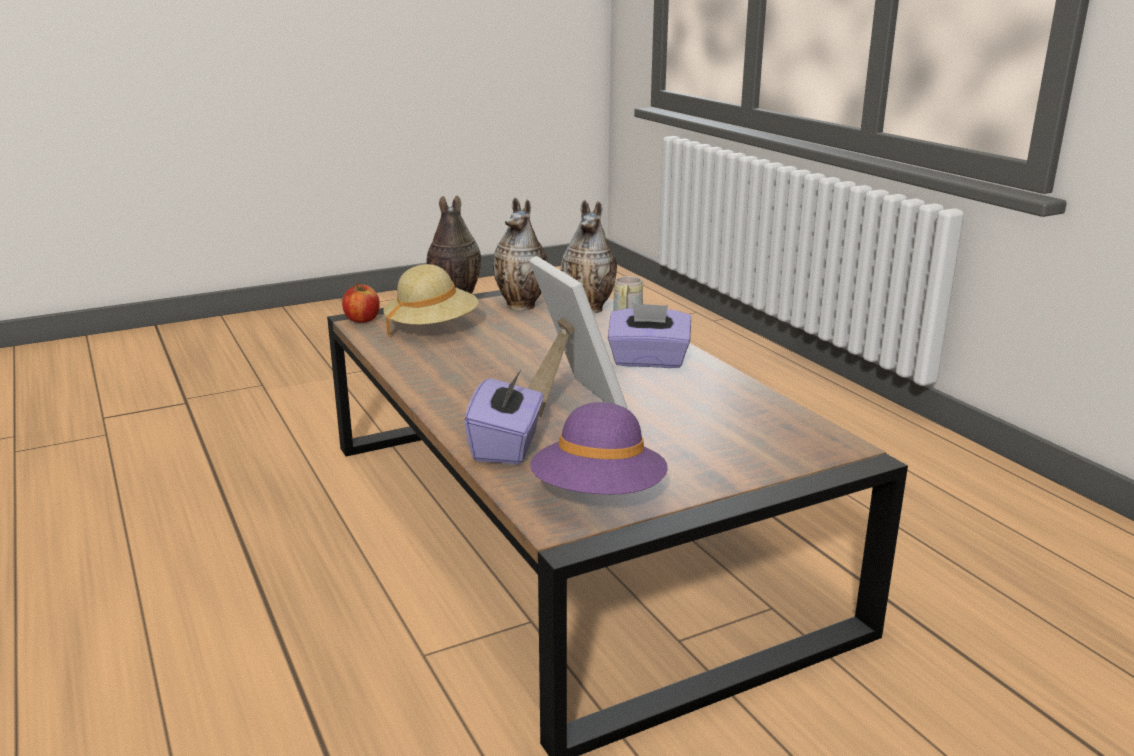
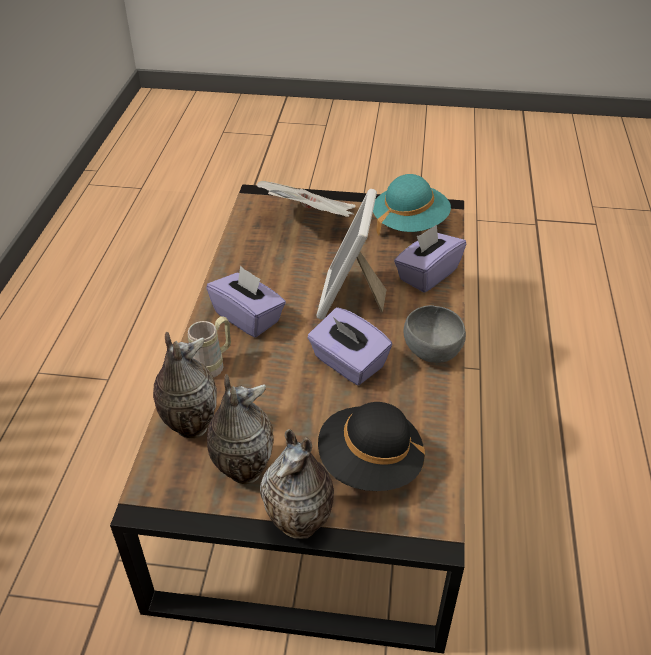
camera: 145 degrees left, 20 degrees up
apple [342,283,380,323] -> none
beige hat [383,264,479,336] -> black hat [318,402,425,491]
purple hat [530,402,668,495] -> turquoise hat [373,174,451,235]
none -> newspaper [257,181,356,217]
none -> purple tissue box [307,308,392,385]
none -> grey bowl [403,305,466,363]

